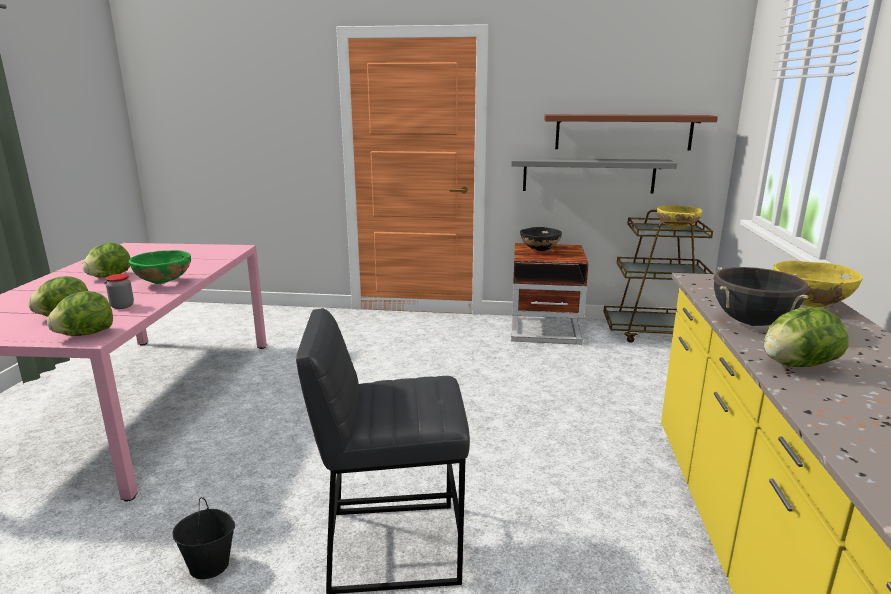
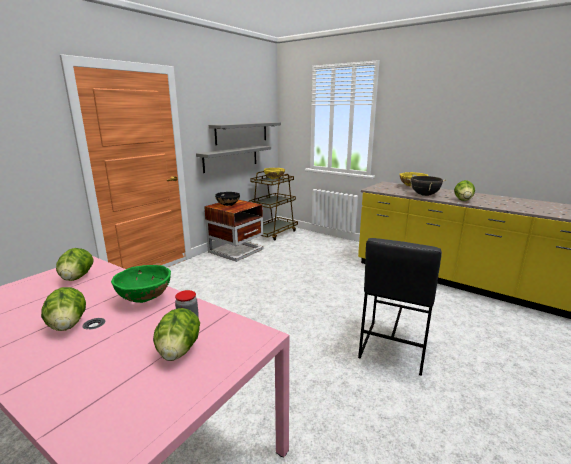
camera: 60 degrees left, 0 degrees up
lettuce [47,291,113,336] -> lettuce moved to [56,248,94,281]
black bucket [173,497,235,579] -> none
brown shelf [544,114,718,151] -> grey shelf [209,122,281,145]

